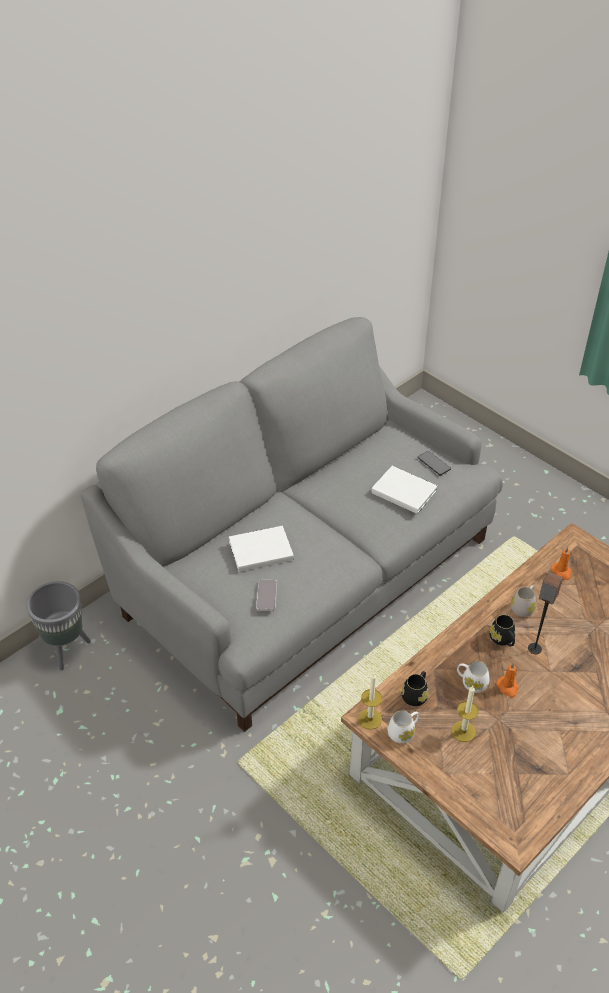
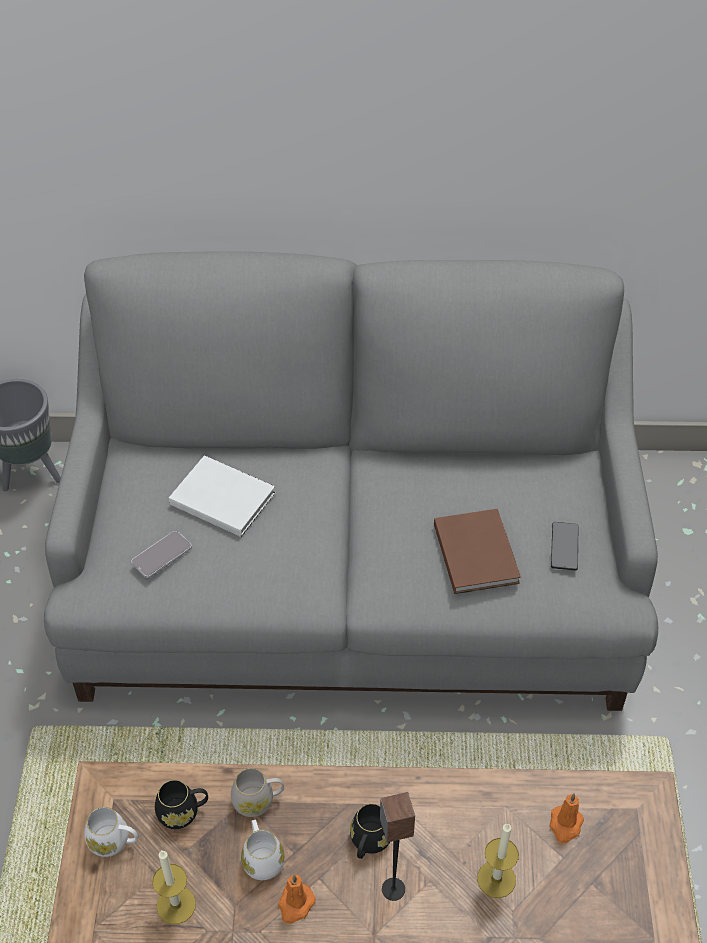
camera: 45 degrees right, 5 degrees up
candle [358,673,382,729] -> candle moved to [477,824,519,898]
white book [371,466,437,514] -> brown book [434,509,521,594]
white mug [511,585,536,617] -> white mug moved to [231,768,284,817]

